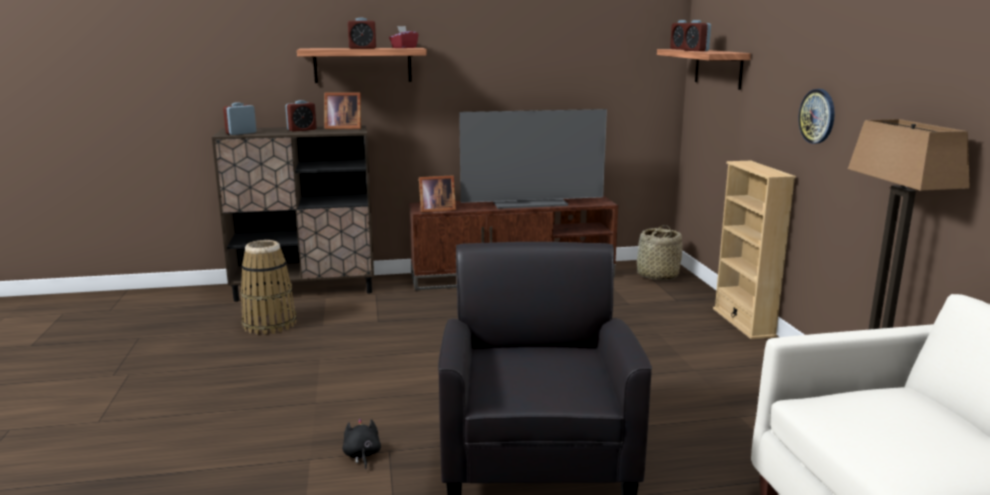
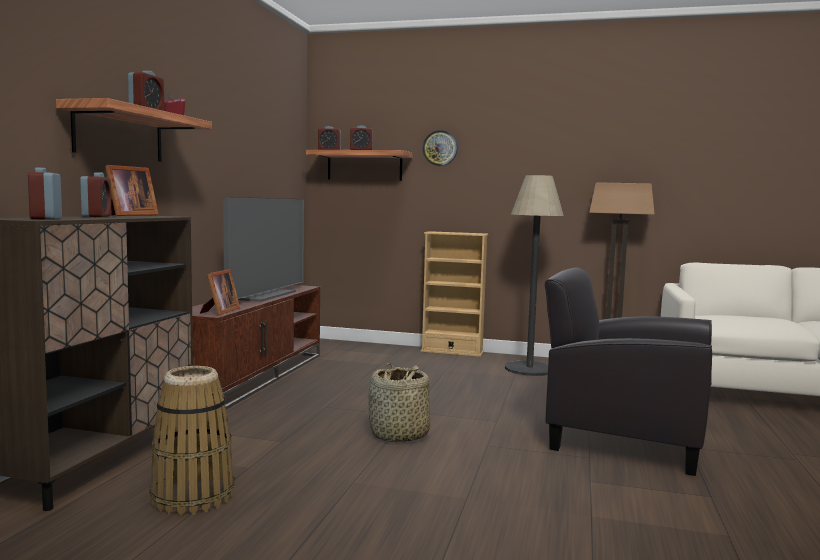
camera: 65 degrees left, 10 degrees down
black plush toy [342,419,381,469] -> none
basket [637,225,682,280] -> basket moved to [369,363,430,442]
wall clock [798,89,835,144] -> wall clock moved to [422,130,458,166]
none -> floor lamp [505,175,564,376]

